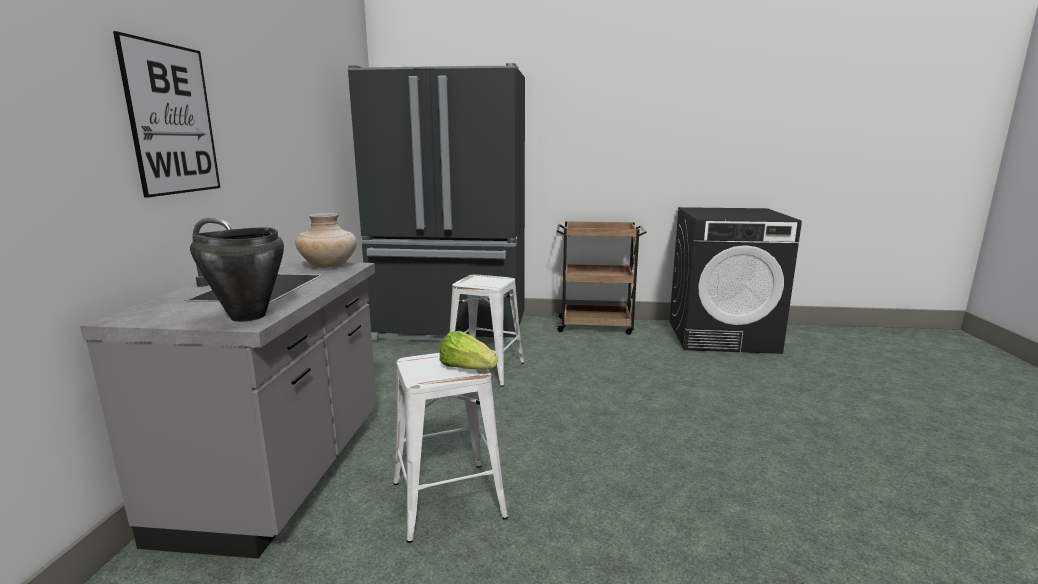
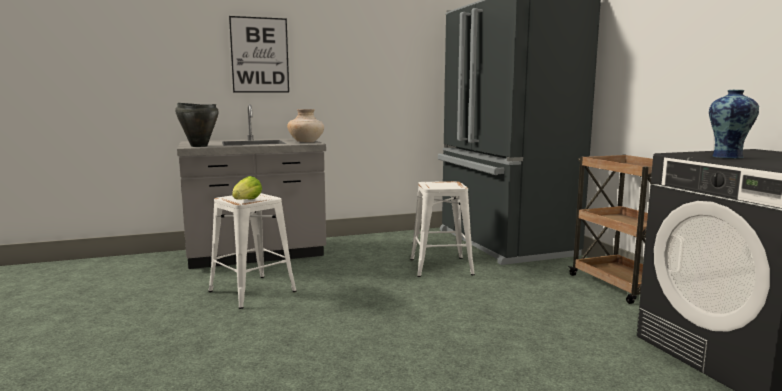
camera: 65 degrees right, 5 degrees down
none -> vase [709,90,759,158]

